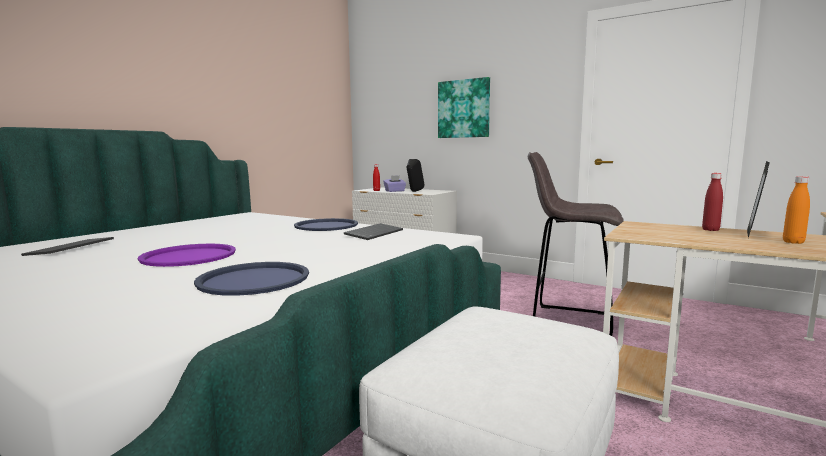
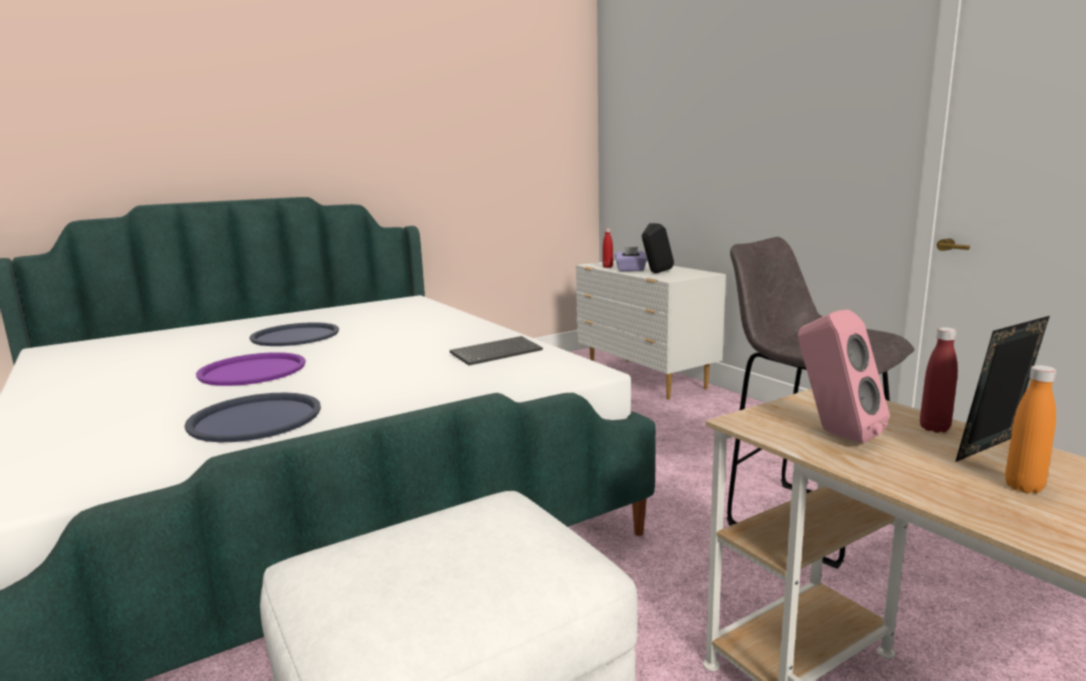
camera: 25 degrees right, 5 degrees up
keyboard [21,237,114,256] -> none
blue tray [294,218,358,231] -> blue tray moved to [249,322,339,346]
picture [438,77,490,138] -> none
none -> pink speaker [798,310,890,443]

